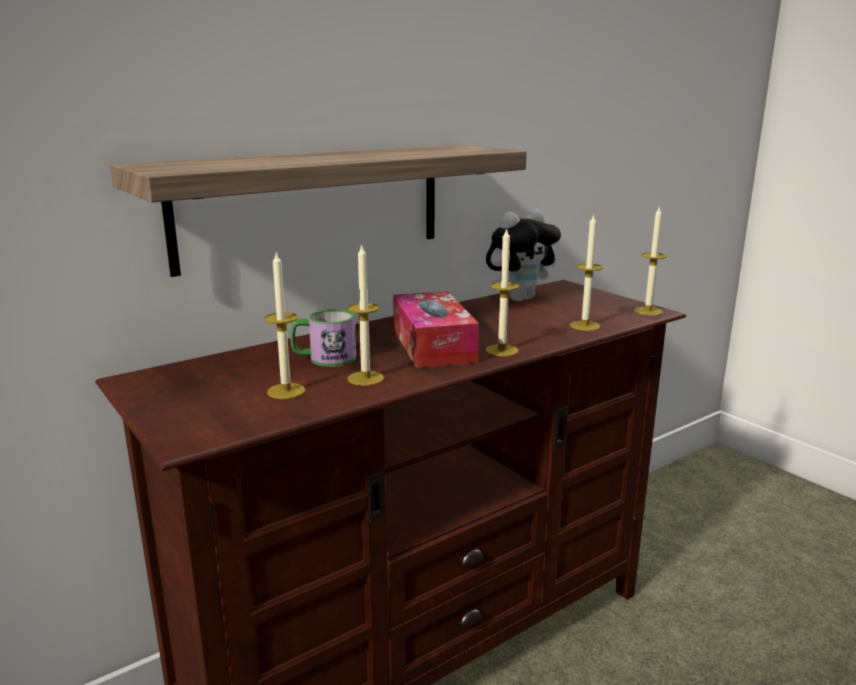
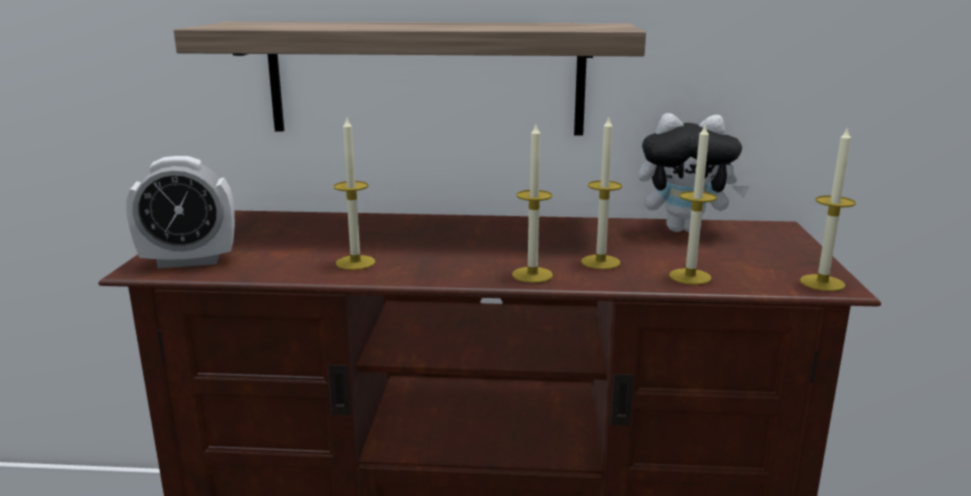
camera: 40 degrees right, 0 degrees up
candle [264,251,305,399] -> candle moved to [581,116,622,270]
mug [290,309,356,367] -> none
tissue box [393,291,479,368] -> none
none -> alarm clock [126,156,235,268]

